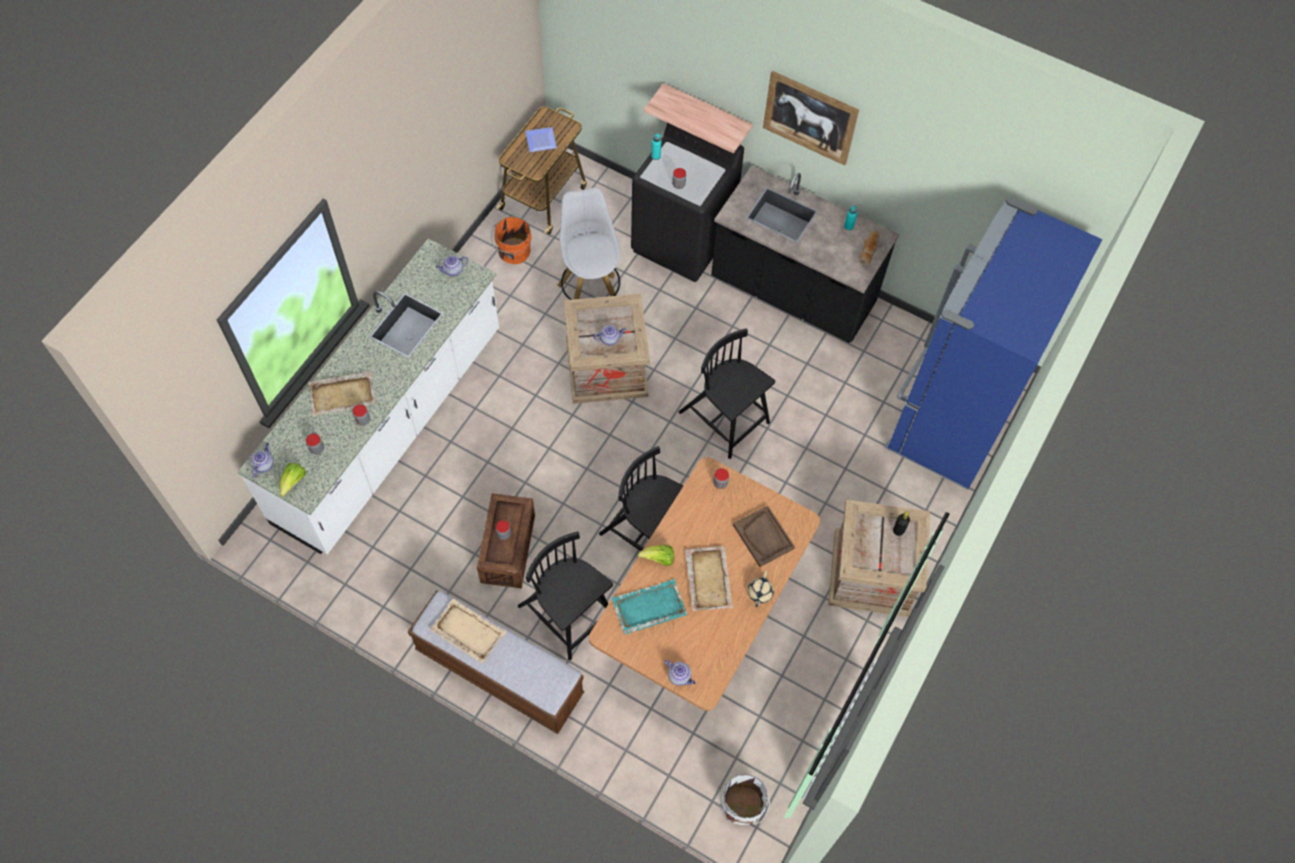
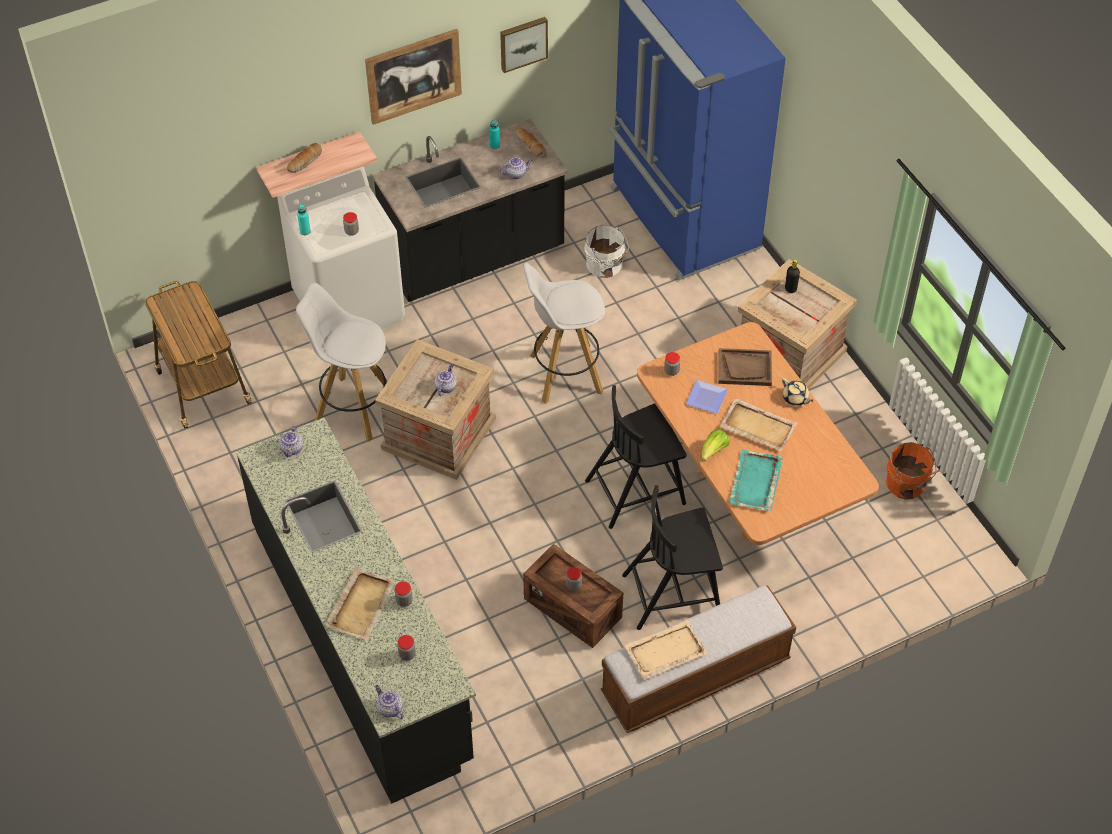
camera: 55 degrees left, 10 degrees down
white counter [238,238,499,554] -> black counter [236,418,476,804]
lettuce [280,463,306,497] -> none
orange bucket [491,217,531,264] -> orange bucket moved to [886,442,936,500]
plate [525,127,557,152] -> plate moved to [686,380,728,414]
black washing machine [631,123,744,282] -> white washing machine [277,166,405,329]
teapot [664,660,696,686] -> teapot moved to [499,157,532,179]
black chair [679,328,775,459] -> white stool [523,263,605,404]
white bucket [720,775,770,825] -> white bucket moved to [584,225,629,278]
none -> bread [287,143,322,173]
none -> picture [500,17,548,73]

